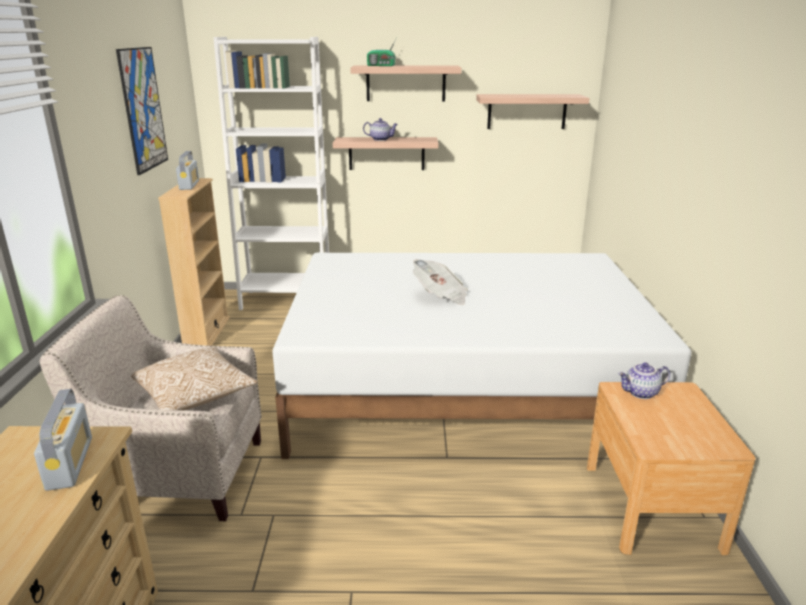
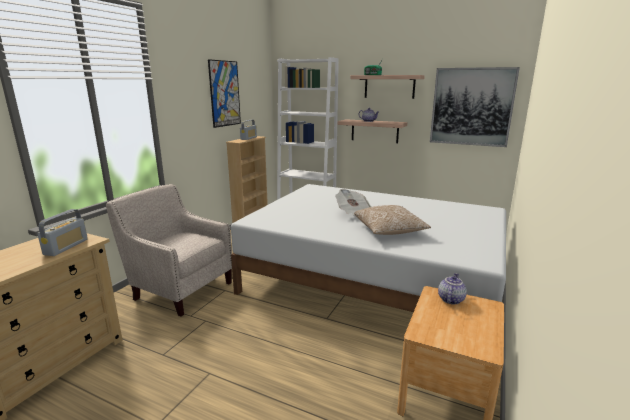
camera: 25 degrees right, 5 degrees down
pillow [131,347,258,411] -> pillow moved to [354,205,431,235]
shelf [476,94,590,129] -> picture [430,67,520,147]
teapot [618,363,670,399] -> teapot turned 105 degrees clockwise [438,273,467,304]

